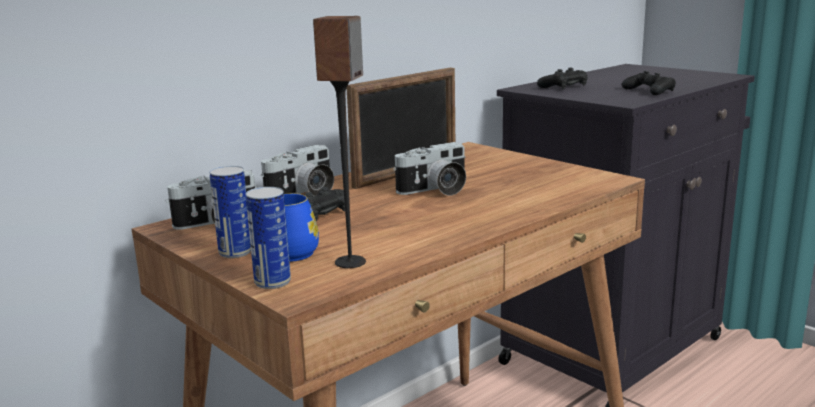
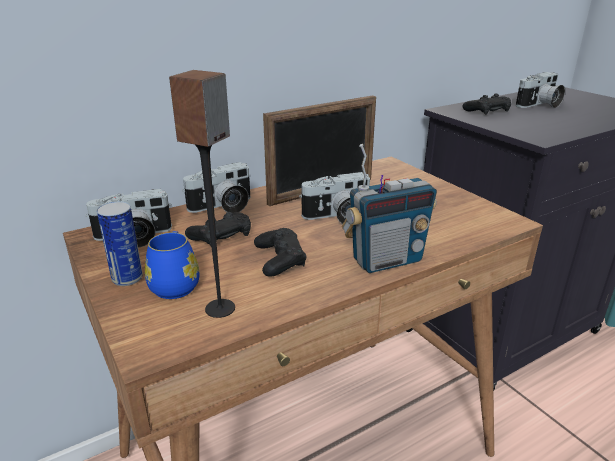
camera: 10 degrees right, 10 degrees up
can [245,187,291,289] -> none
black game controller [622,71,676,95] -> black game controller moved to [254,228,306,277]
none -> radio [342,144,437,273]
none -> camera [516,72,565,108]

